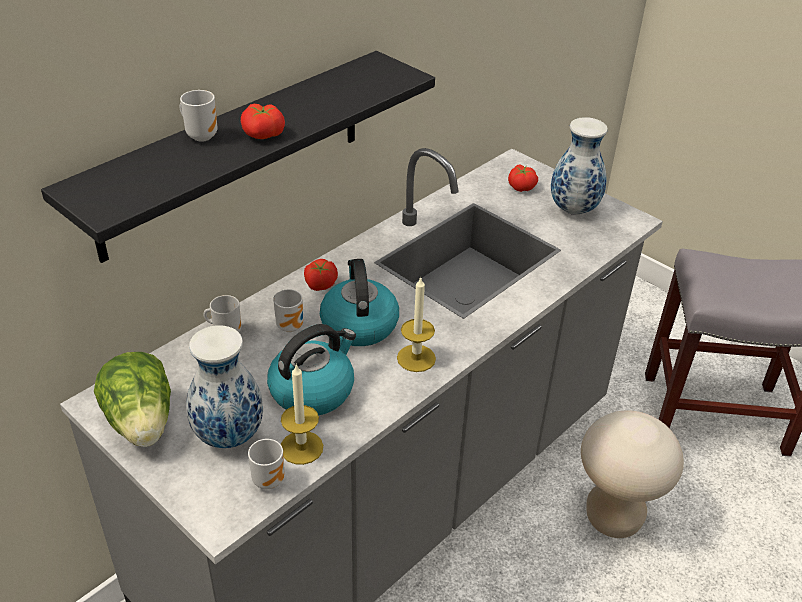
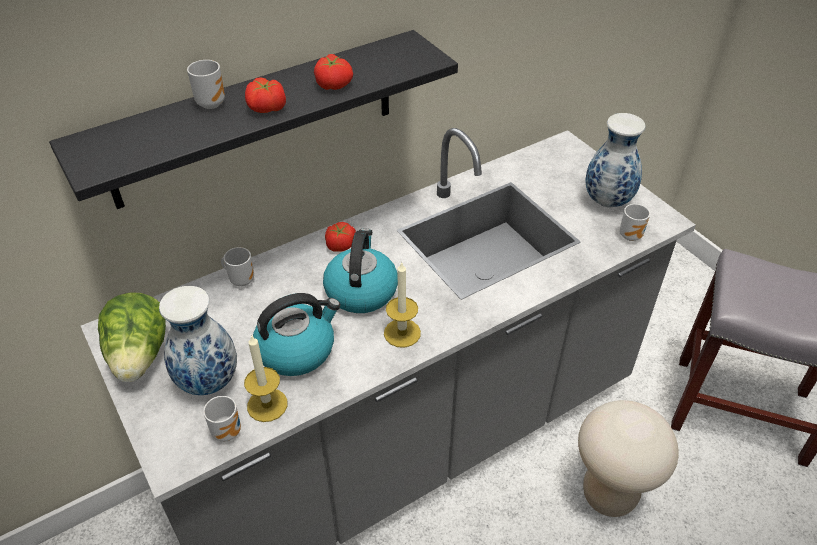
camera: 15 degrees right, 5 degrees up
mug [273,289,303,332] -> mug moved to [620,204,650,241]
tomato [508,165,538,192] -> tomato moved to [314,54,353,90]

